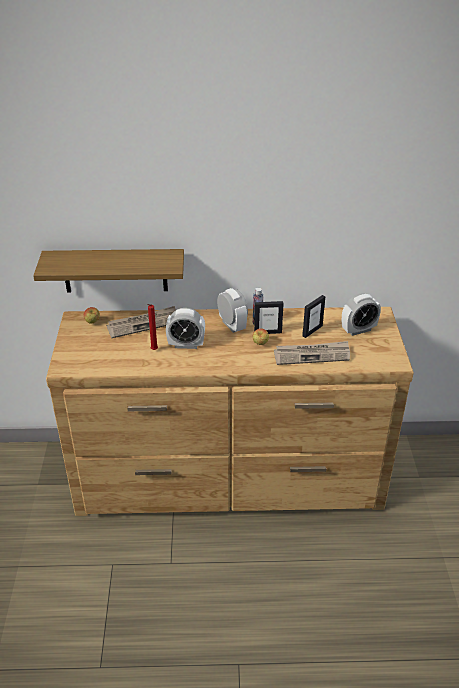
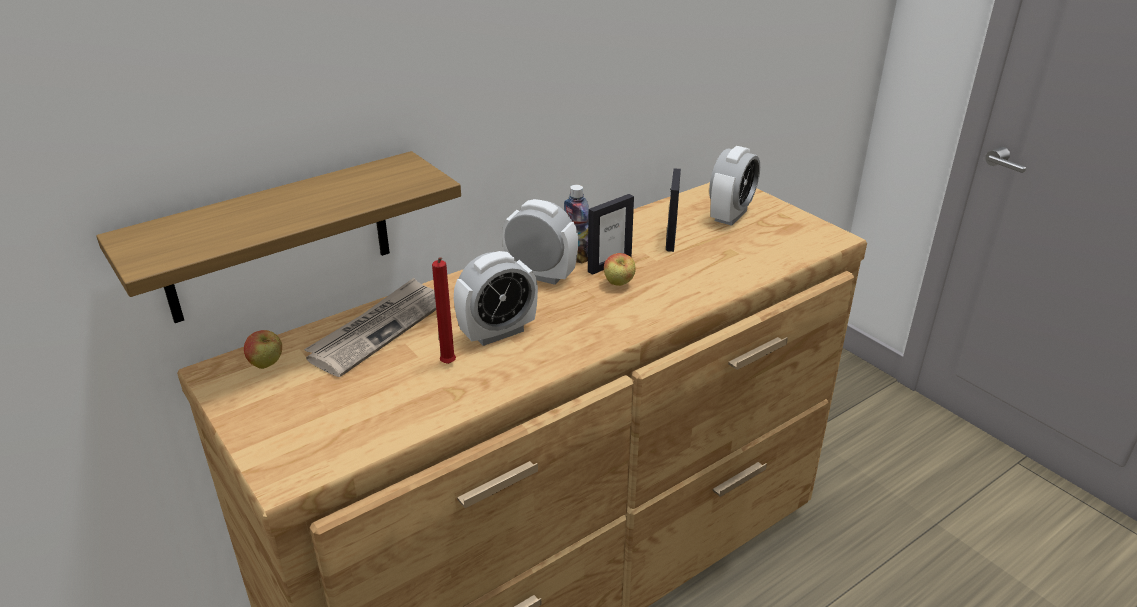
camera: 35 degrees left, 5 degrees down
newspaper [274,341,350,365] -> none

